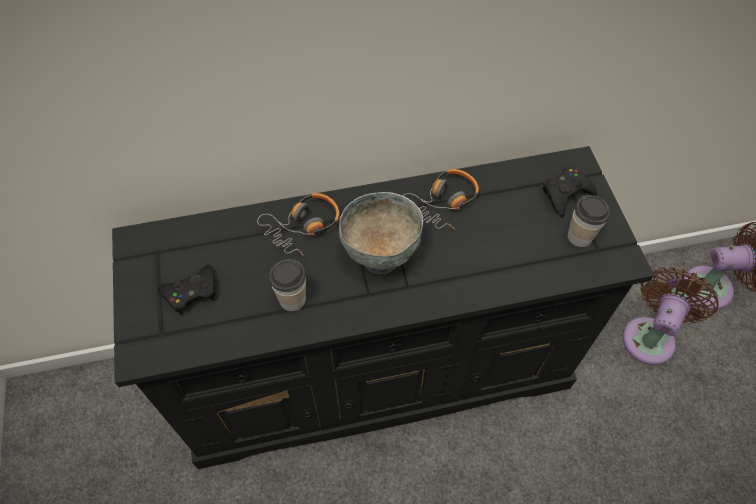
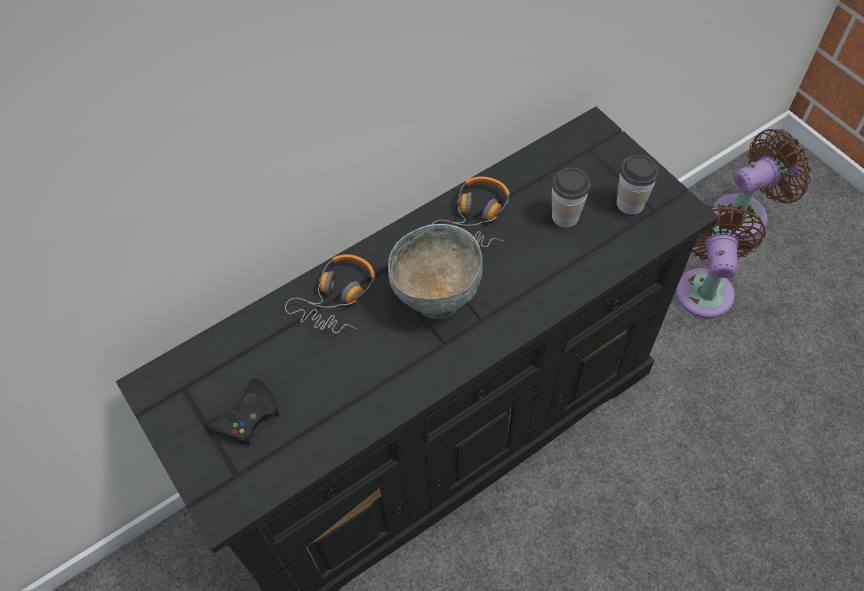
camera: 20 degrees left, 0 degrees up
cup [269,259,306,311] -> cup moved to [552,168,590,228]
black game controller [542,167,597,217] -> none

